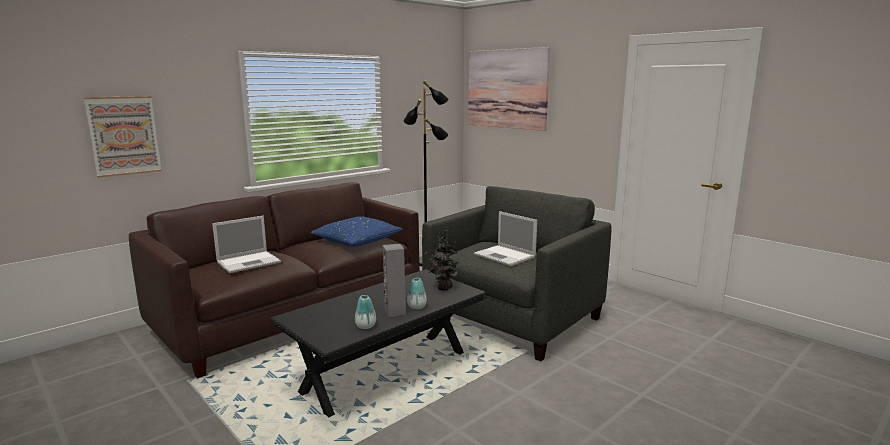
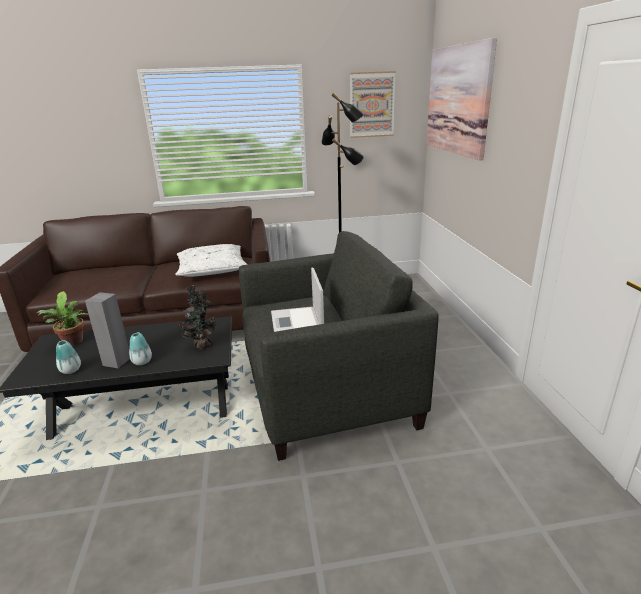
camera: 35 degrees right, 10 degrees up
picture [84,96,162,178] -> picture moved to [350,71,396,138]
laptop [212,216,281,273] -> none
blue pillow [310,216,403,247] -> white pillow [176,244,247,277]
none -> potted plant [36,291,89,346]

